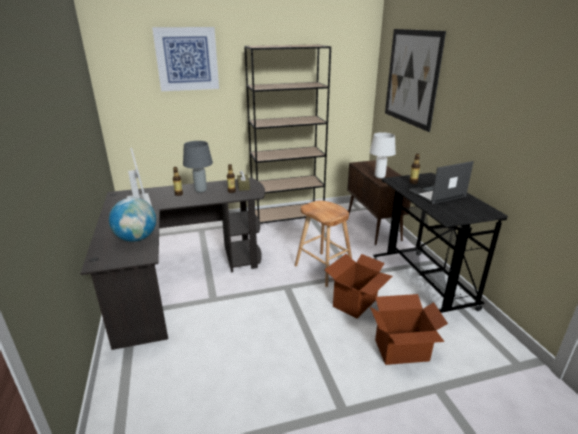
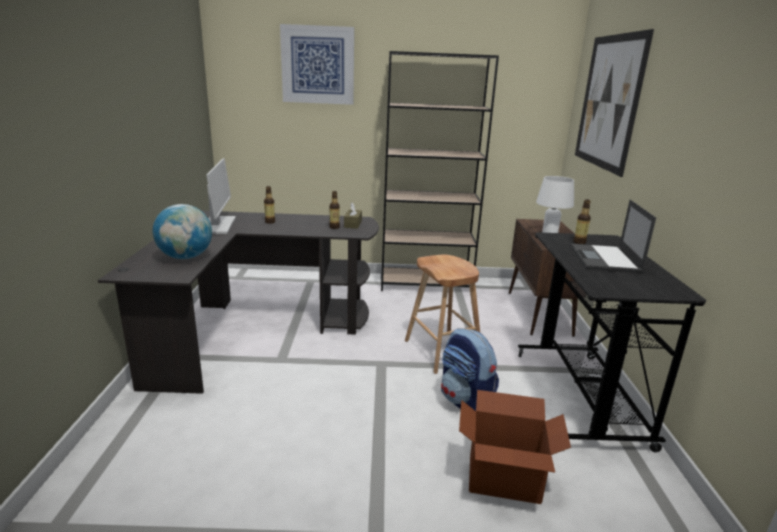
camera: 15 degrees right, 5 degrees down
grey table lamp [183,141,213,193] -> none
cardboard box [324,254,393,319] -> backpack [441,329,499,411]
laptop [407,161,474,204] -> laptop turned 75 degrees counterclockwise [570,200,656,273]

